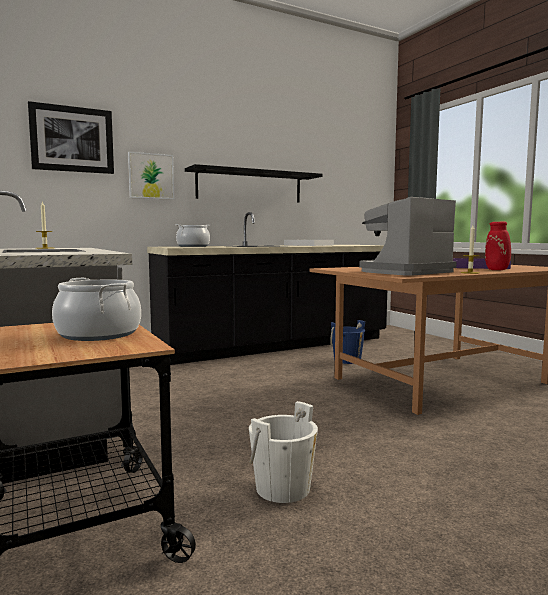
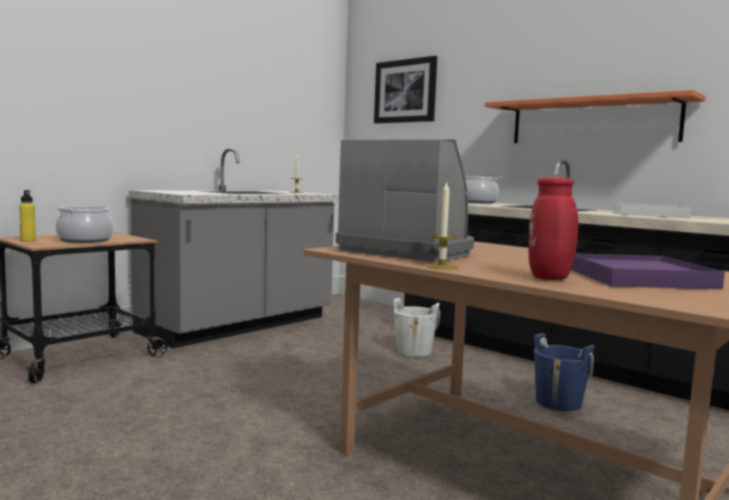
camera: 70 degrees right, 0 degrees up
picture [128,151,174,200] -> none
black shelf [185,164,323,203] -> orange shelf [485,90,706,143]
white bucket [249,401,318,503] -> white bucket moved to [393,298,440,357]
none -> yellow bottle [19,190,36,242]

